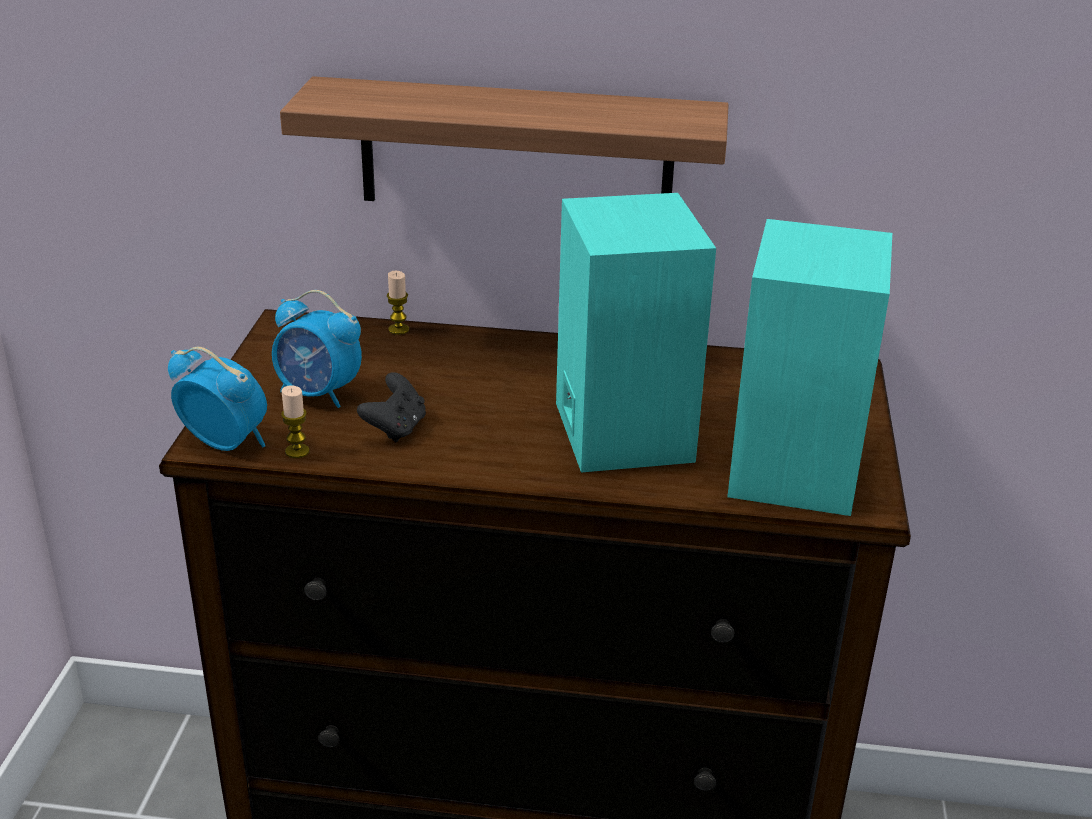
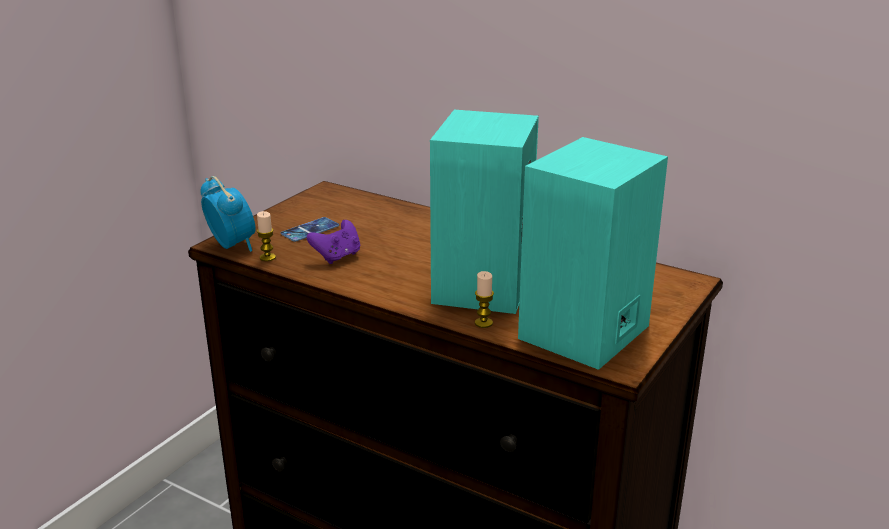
camera: 25 degrees right, 5 degrees down
alarm clock [272,290,362,408] -> phone [281,217,339,242]
shelf [280,76,729,201] -> none
black game controller [357,372,426,442] -> purple game controller [307,220,360,264]
candle [387,271,409,335] -> candle moved to [475,271,494,328]

